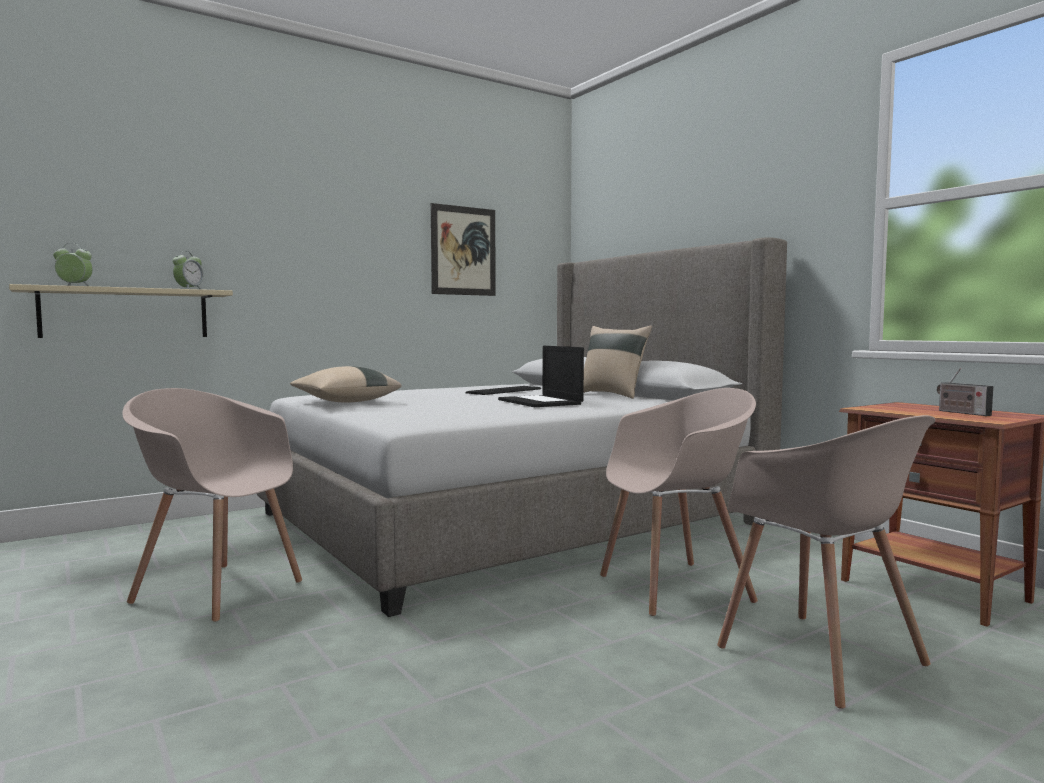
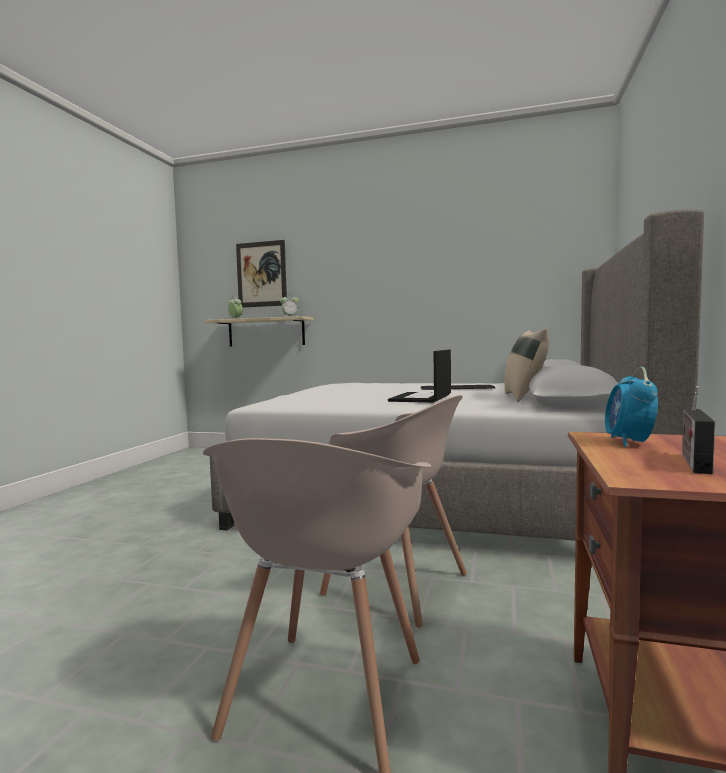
camera: 50 degrees right, 0 degrees up
beige chair [122,388,302,622] -> none
beige pillow [290,366,402,403] -> none
picture [431,203,496,296] -> picture moved to [236,240,287,307]
none -> alarm clock [605,367,658,447]

